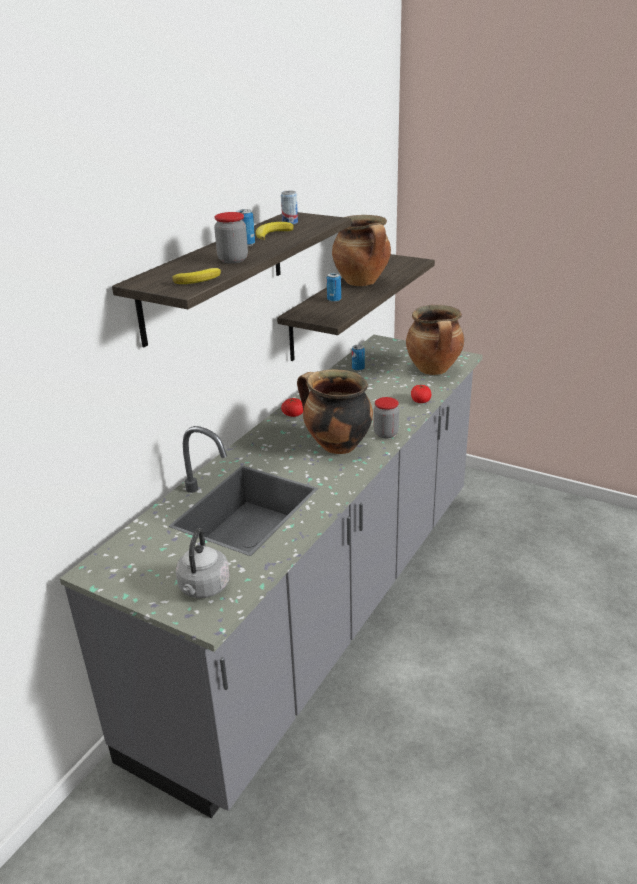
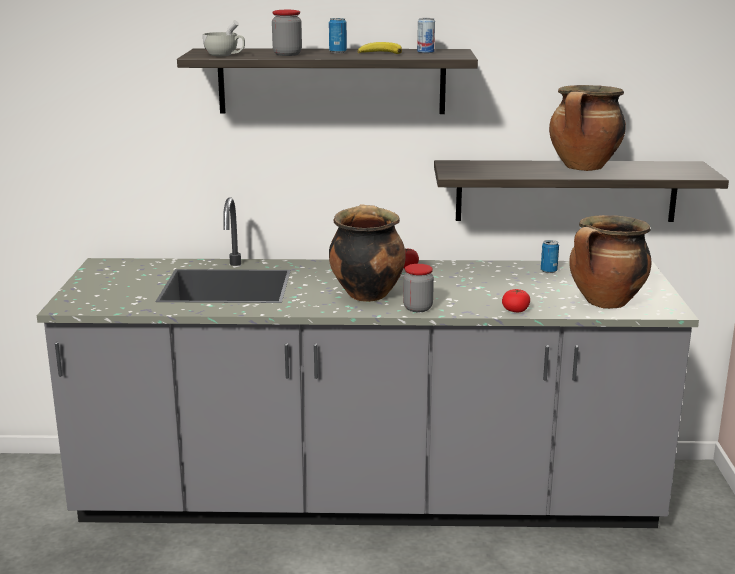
camera: 60 degrees right, 10 degrees down
banana [172,268,221,284] -> white cup [203,20,245,56]
grey kettle [176,528,230,598] -> none
can [327,273,341,302] -> none

